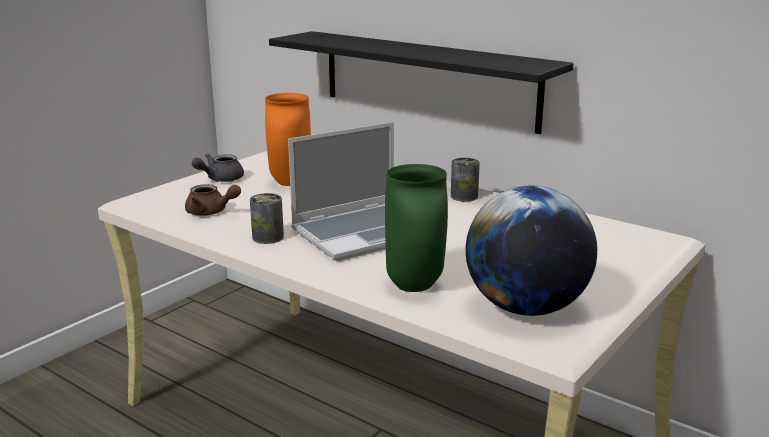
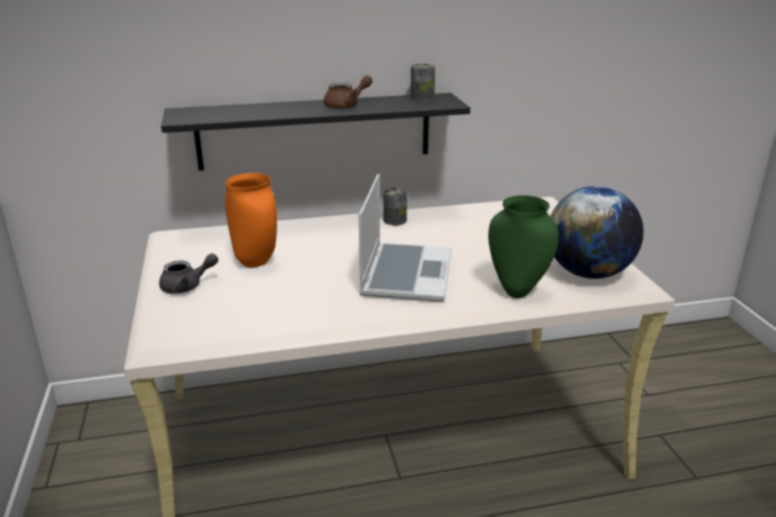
camera: 50 degrees left, 5 degrees up
brown teapot [185,184,241,216] -> brown teapot moved to [324,75,373,109]
grey teapot [192,153,244,182] -> grey teapot turned 105 degrees counterclockwise [159,253,218,294]
can [250,193,284,244] -> can moved to [410,64,435,102]

